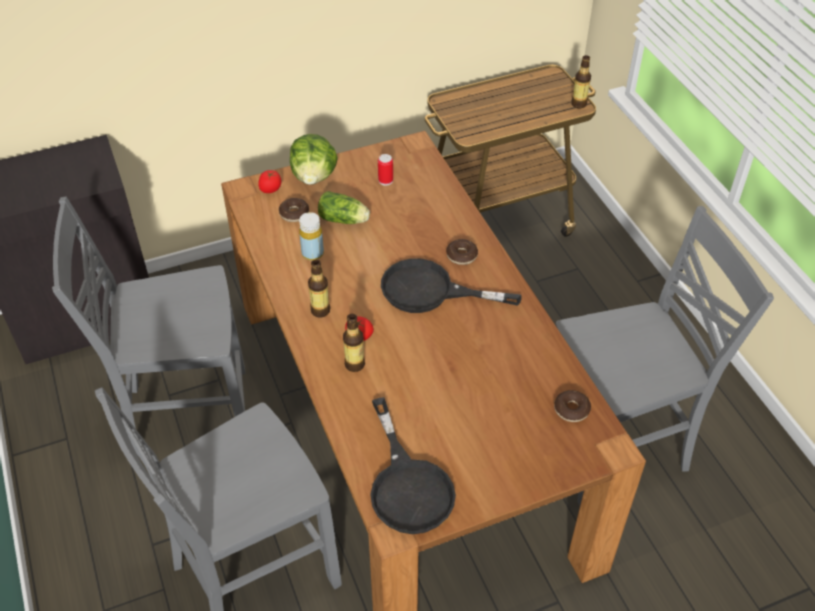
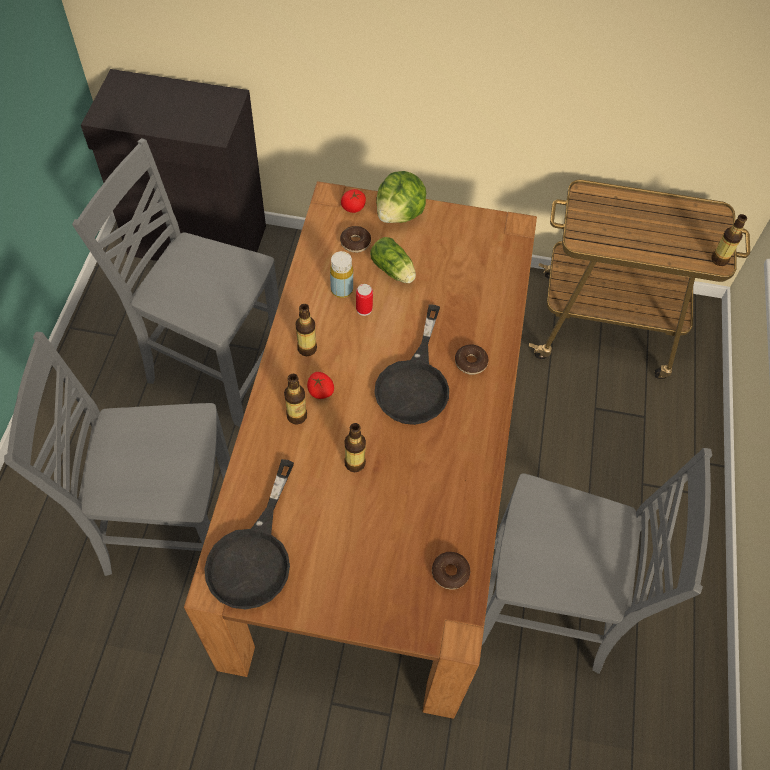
camera: 30 degrees right, 10 degrees up
can [378,154,393,186] -> can moved to [356,284,373,316]
black frying pan [381,258,522,313] -> black frying pan turned 120 degrees counterclockwise [374,304,449,425]
none -> bottle [344,423,366,472]

